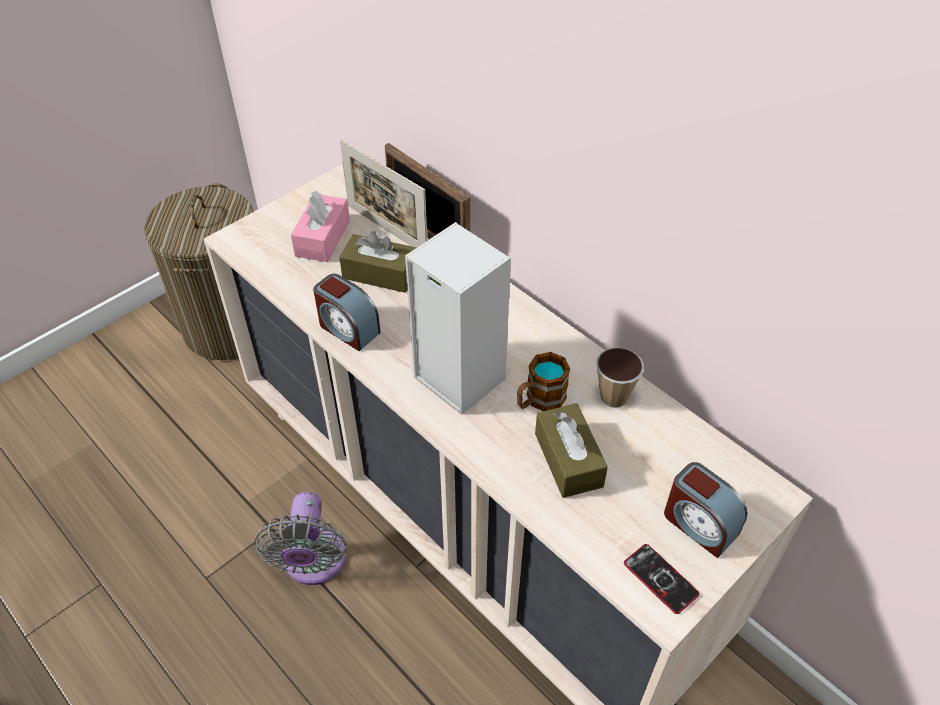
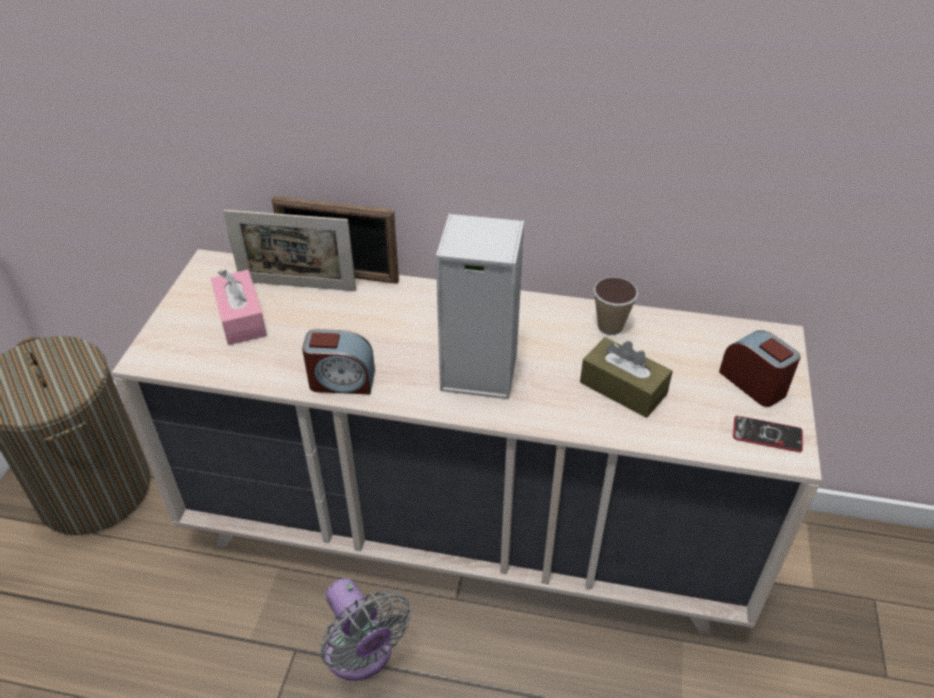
camera: 35 degrees left, 5 degrees down
brown tissue box [339,231,416,293] -> none
mug [517,352,570,411] -> none
alarm clock [664,462,748,558] -> alarm clock turned 135 degrees counterclockwise [719,330,801,407]

